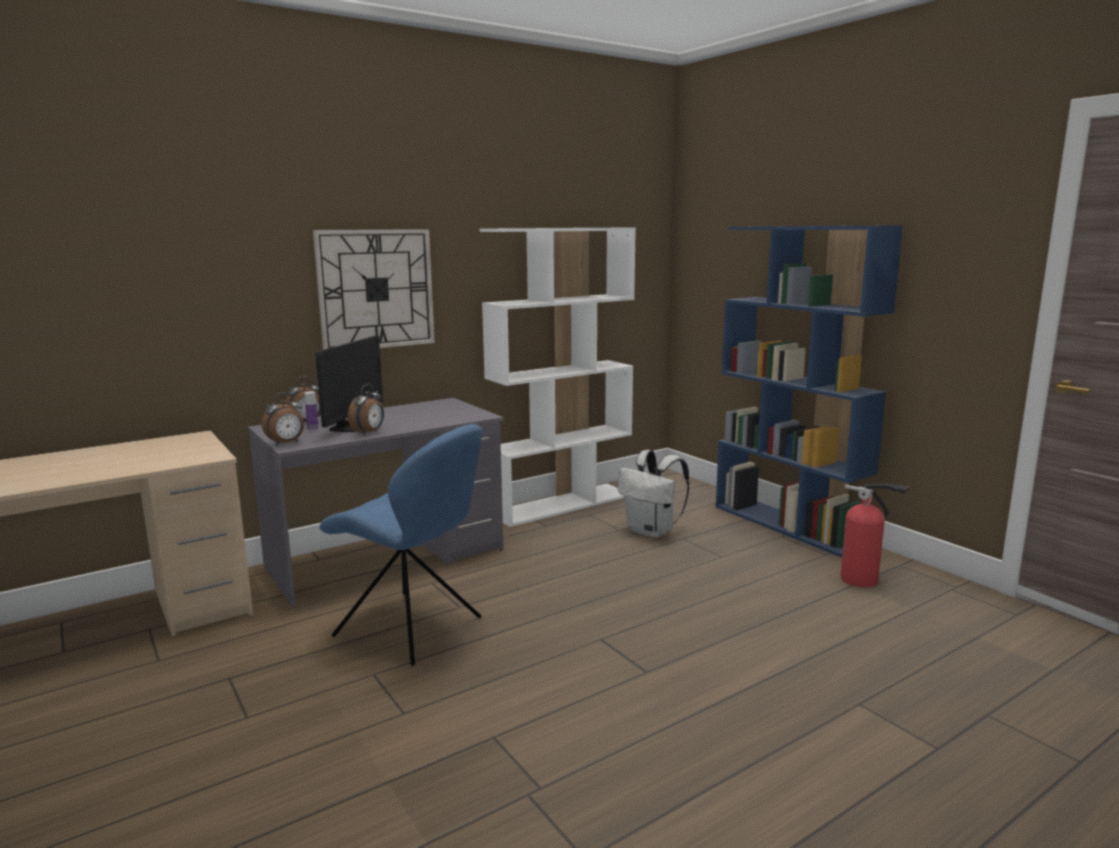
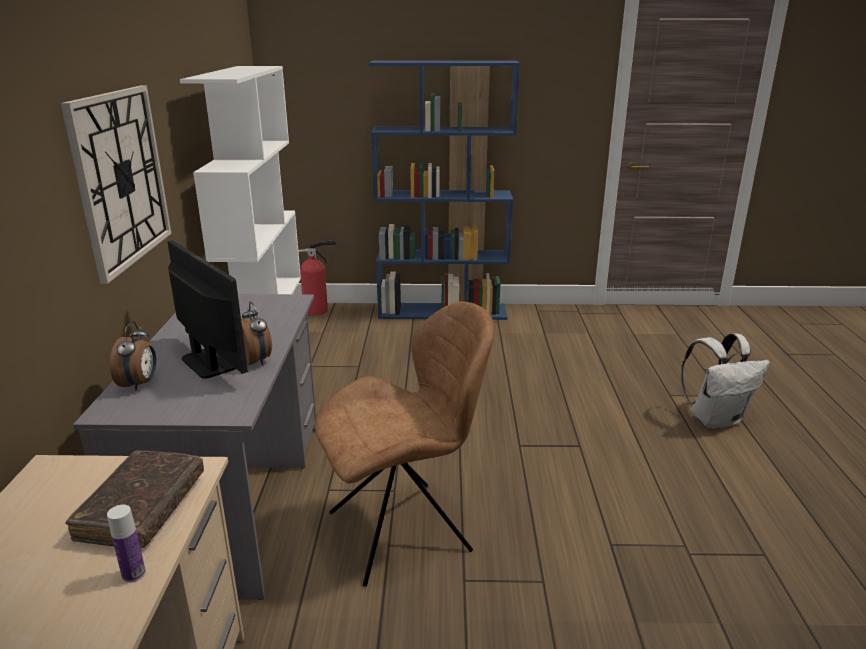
camera: 55 degrees left, 10 degrees up
alarm clock [262,392,304,445] -> none
bottle [305,391,319,431] -> bottle moved to [107,505,146,583]
blue chair [319,424,483,666] -> brown chair [314,301,494,587]
white backpack [618,450,689,538] -> white backpack moved to [681,334,770,429]
fire extinguisher [840,483,909,587] -> fire extinguisher moved to [298,240,336,316]
none -> brown book [65,450,204,548]

